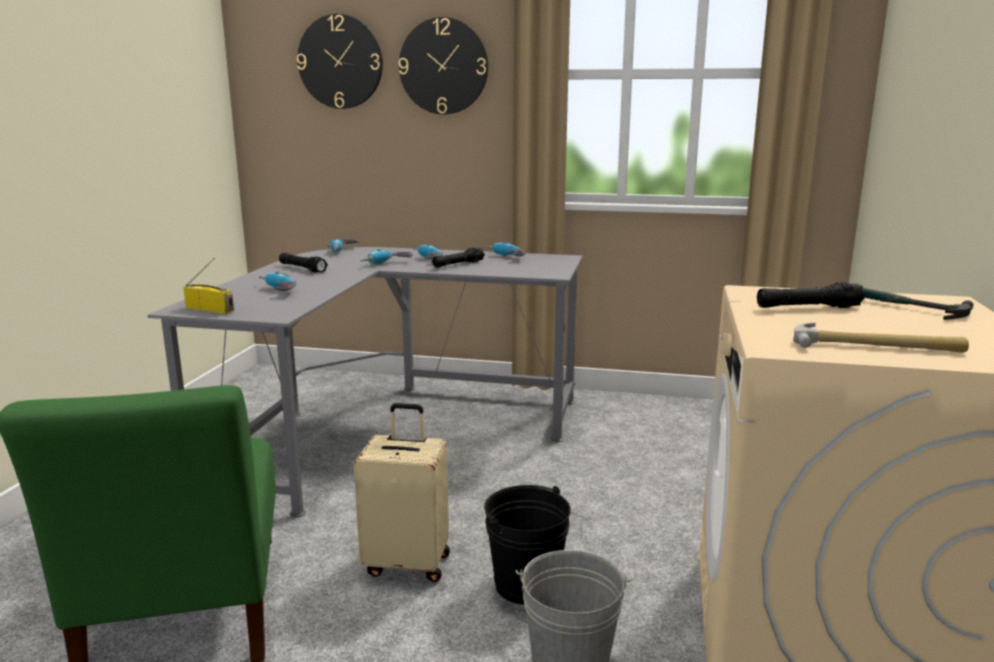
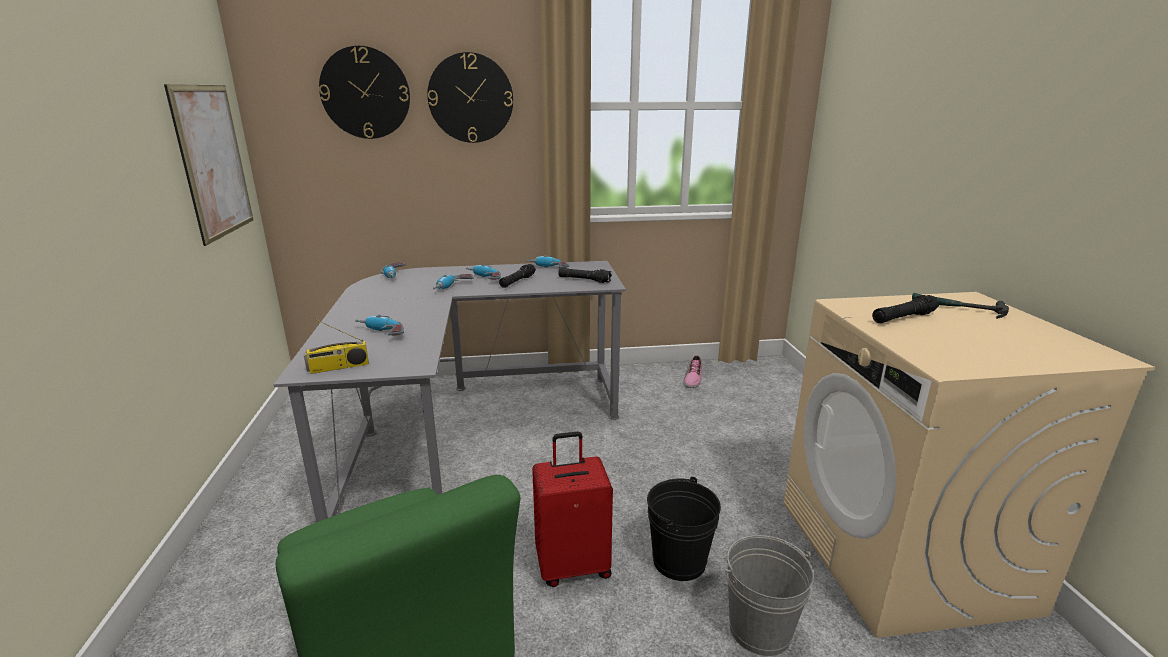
camera: 20 degrees left, 5 degrees up
radio [183,258,234,314] -> radio turned 150 degrees clockwise [304,317,369,374]
black flashlight [279,253,328,272] -> black flashlight moved to [558,267,612,283]
beige suitcase [354,403,450,582] -> red suitcase [532,432,613,587]
hammer [793,323,969,353] -> none
none -> picture [164,84,254,246]
none -> shoe [683,355,702,388]

